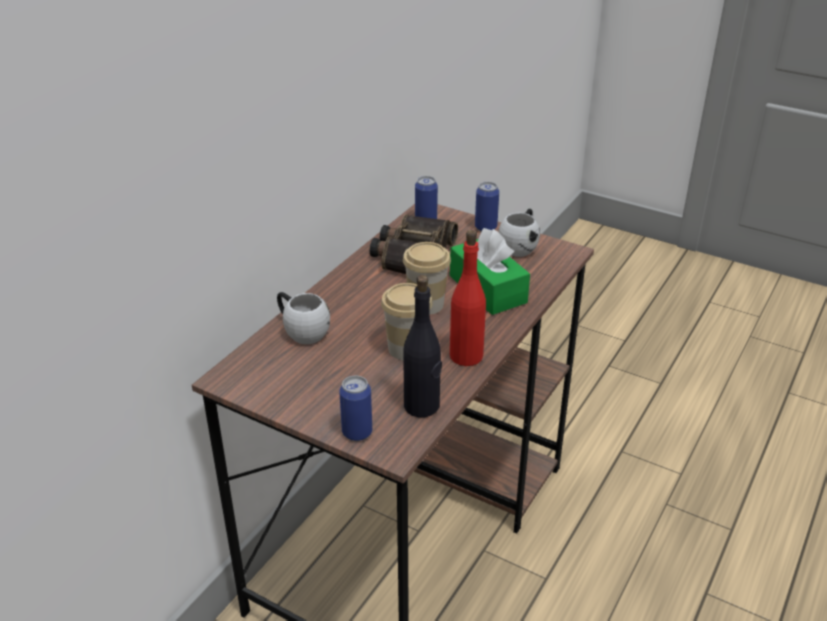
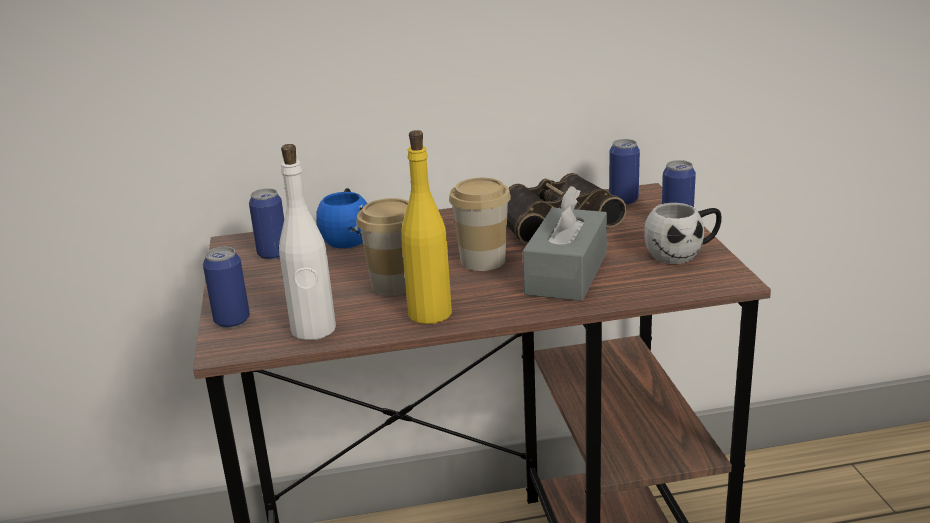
camera: 50 degrees right, 10 degrees down
white mug [277,292,330,344] -> blue mug [316,188,367,248]
black bottle [403,275,442,418] -> white bottle [279,144,336,340]
green tissue box [450,228,530,315] -> grey tissue box [523,186,607,301]
red bottle [450,230,486,366] -> yellow bottle [401,130,452,324]
none -> can [249,188,284,260]

